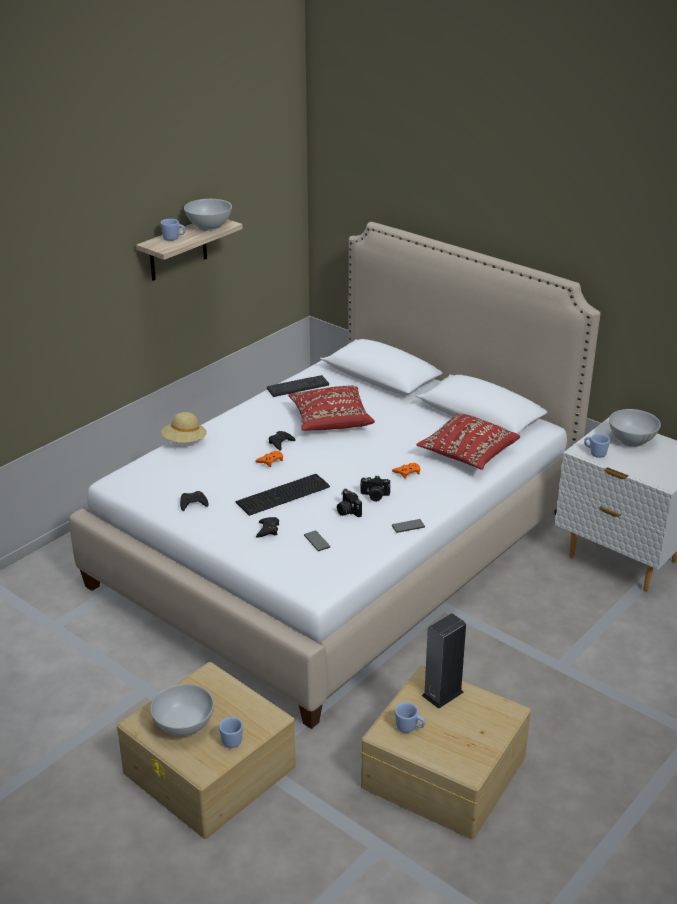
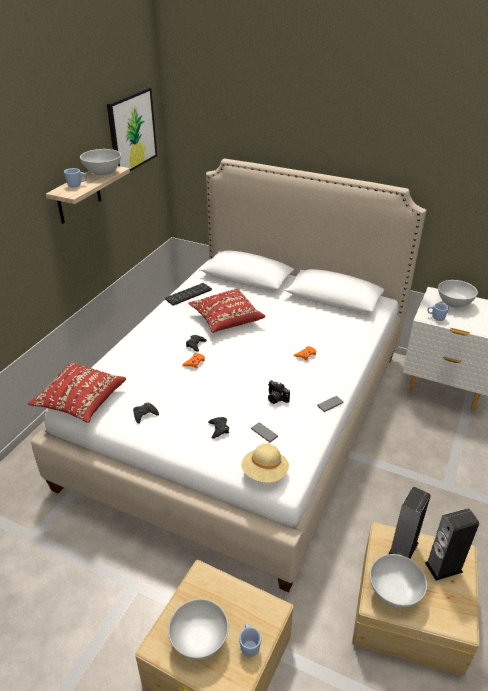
camera: 15 degrees left, 5 degrees up
beige hat [161,412,207,443] -> beige hat moved to [241,444,289,483]
keyboard [236,474,330,516] -> none
camera [360,476,390,502] -> none
blue mug [395,702,425,733] -> white bowl [370,554,427,608]
red pillow [416,413,520,470] -> red pillow moved to [28,363,126,423]
none -> picture [107,87,157,171]
none -> speaker [425,508,479,581]

